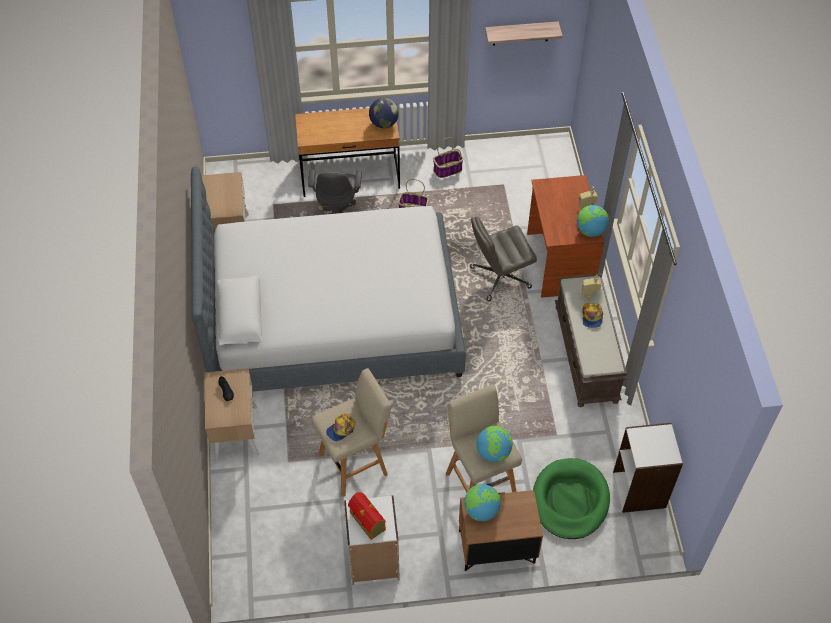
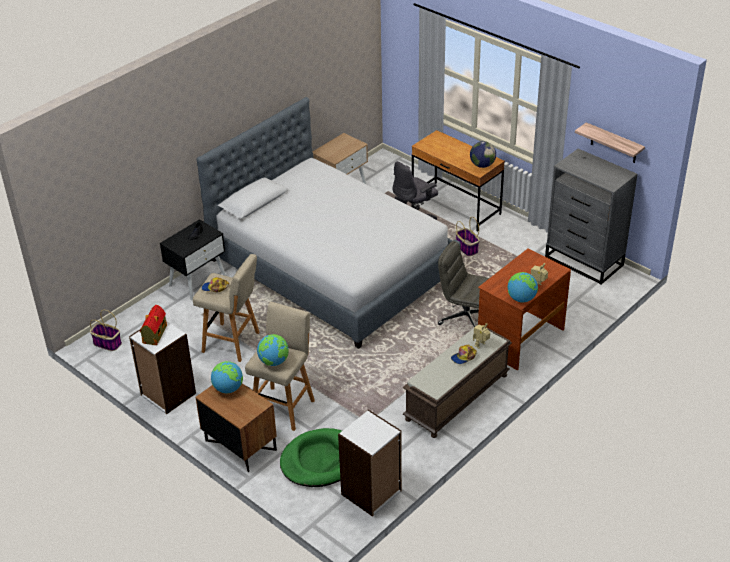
camera: 50 degrees right, 15 degrees down
beige nightstand [204,368,259,461] -> black nightstand [160,219,226,300]
basket [433,137,464,178] -> basket moved to [90,310,122,351]
none -> grey dresser [545,149,637,285]

